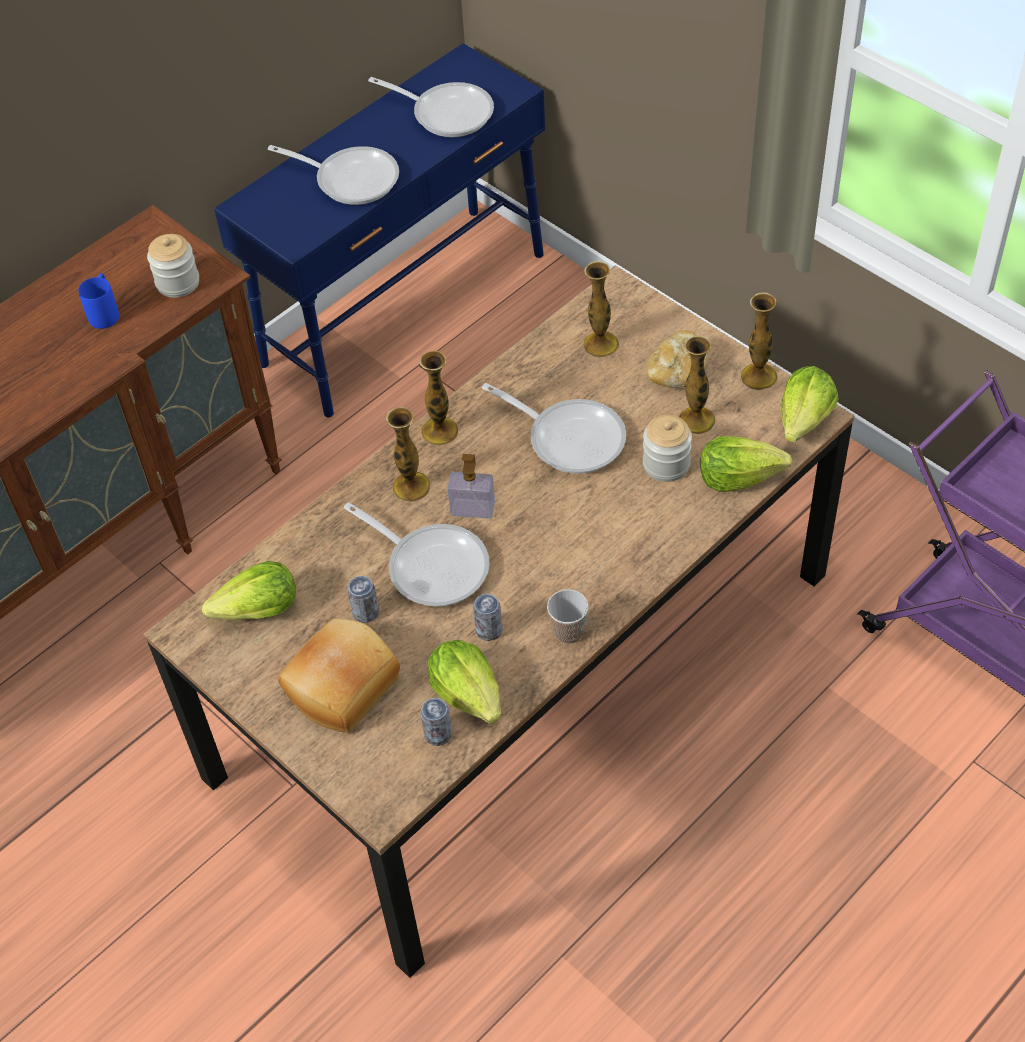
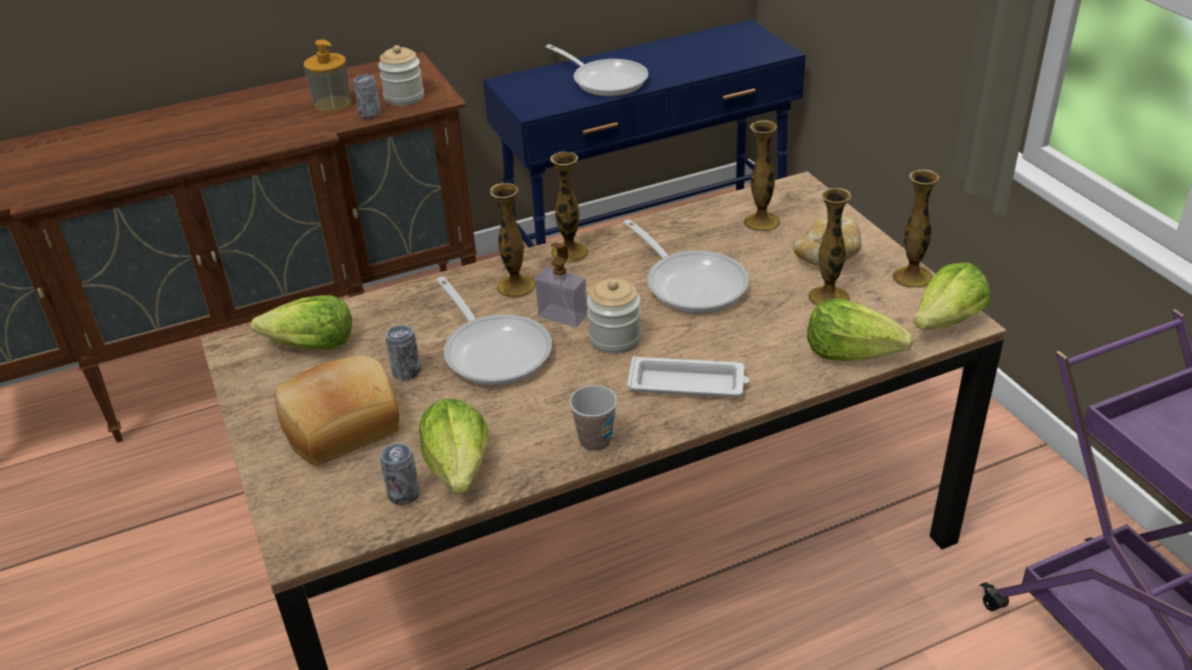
camera: 20 degrees right, 15 degrees down
blue mug [78,273,119,329] -> soap dispenser [304,39,351,113]
frying pan [368,77,494,137] -> none
can [473,593,503,641] -> can moved to [354,75,381,119]
jar [643,415,692,482] -> jar moved to [587,279,641,354]
none -> white tray [627,356,749,397]

